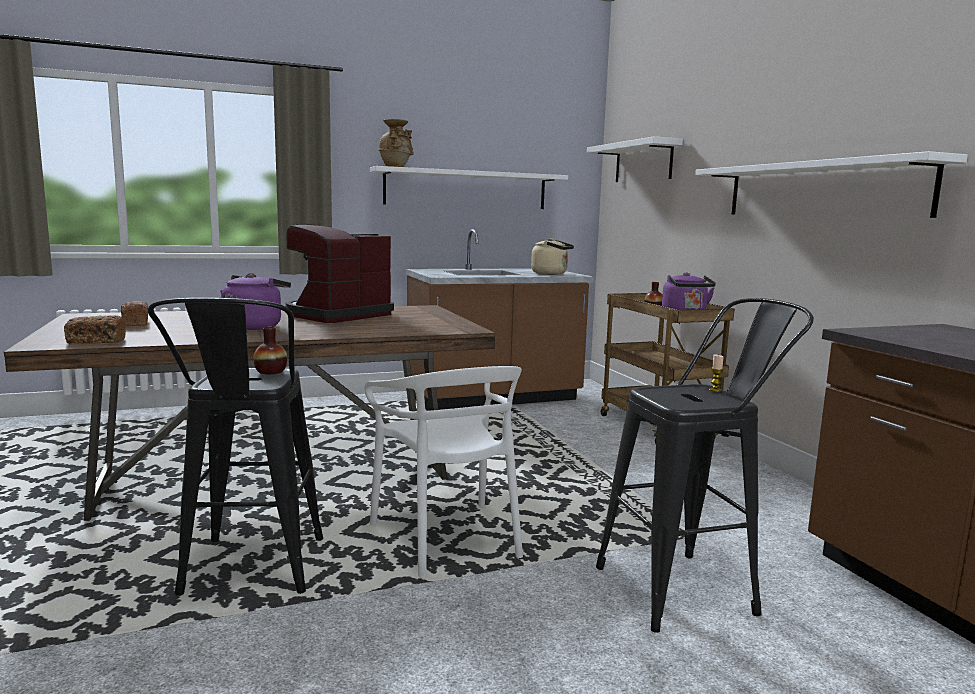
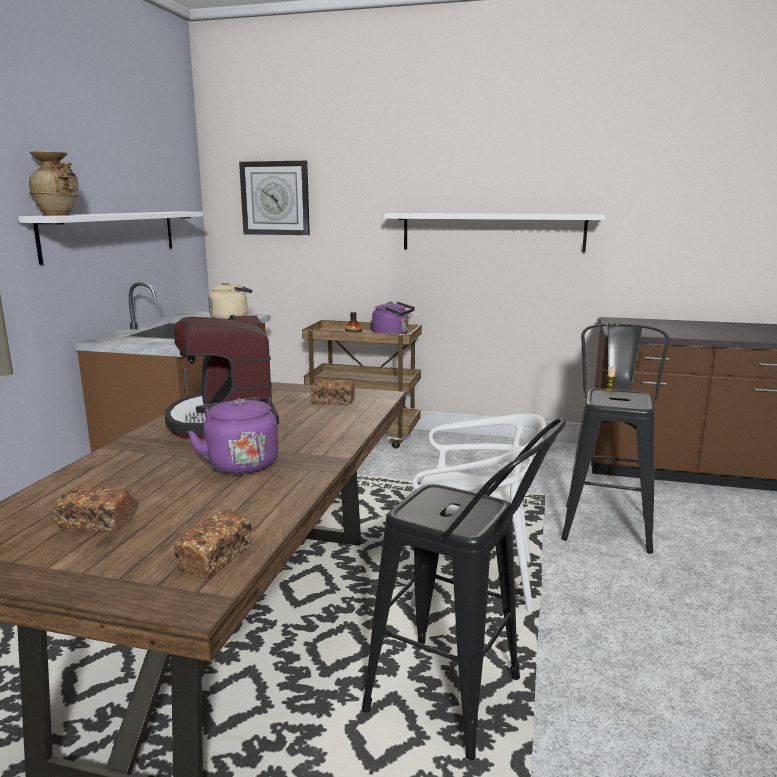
camera: 55 degrees left, 5 degrees up
vase [253,327,287,374] -> none
white shelf [587,136,683,182] -> wall clock [239,161,310,235]
none -> bread [310,380,355,405]

